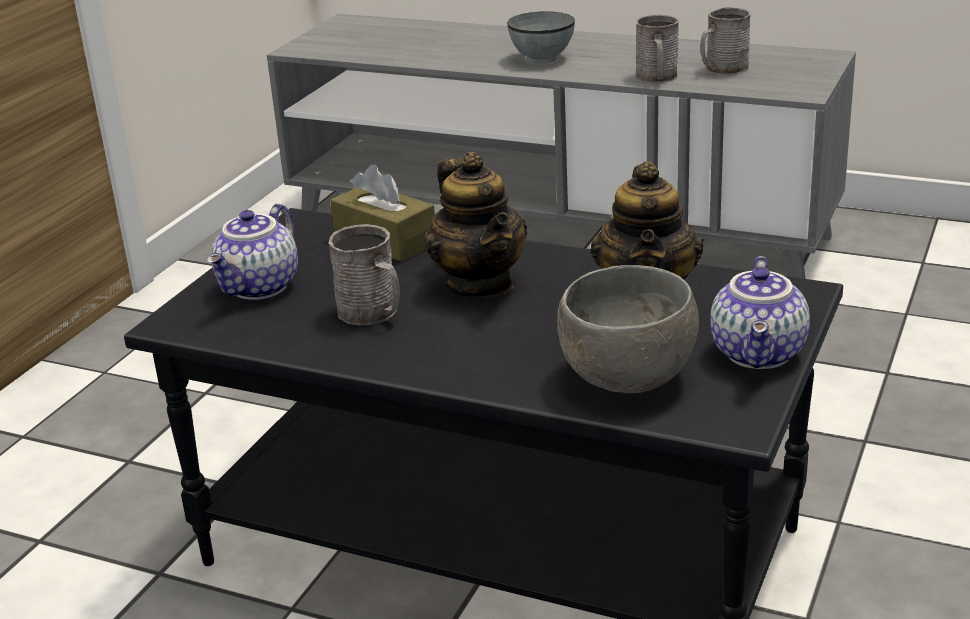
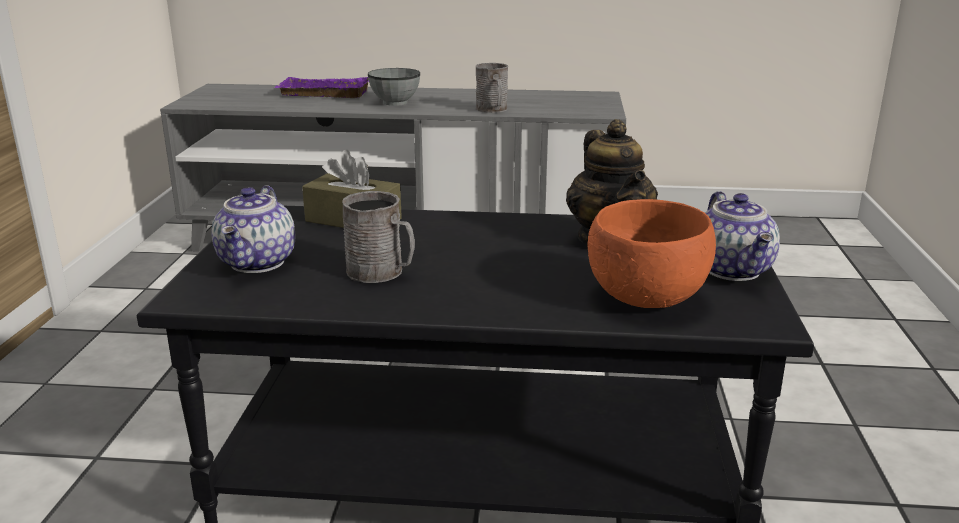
camera: 20 degrees left, 5 degrees down
teapot [425,152,527,298] -> none
grey bowl [557,265,699,394] -> orange bowl [587,199,716,308]
grey mug [700,7,751,75] -> none
none -> purple tray [274,77,369,98]

